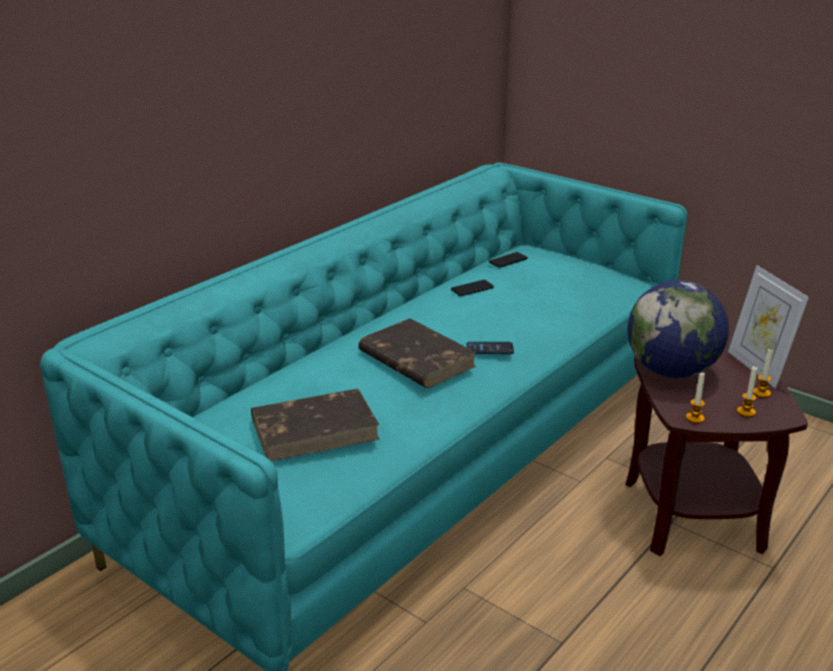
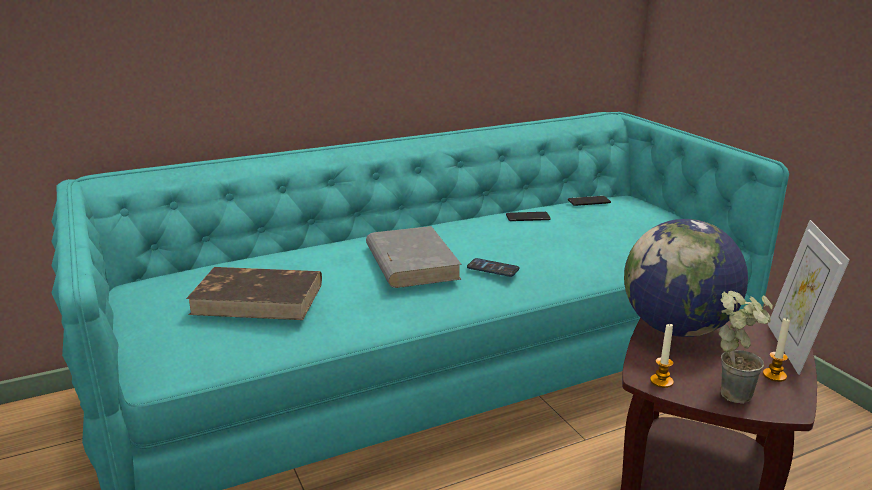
camera: 25 degrees right, 5 degrees down
brown book [358,318,476,388] -> grey book [366,226,462,288]
candle [737,366,758,417] -> potted plant [719,291,773,404]

